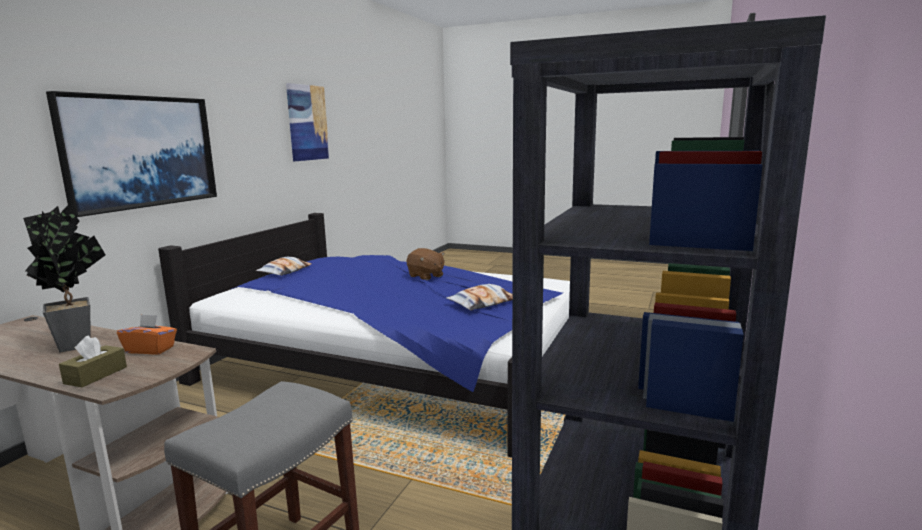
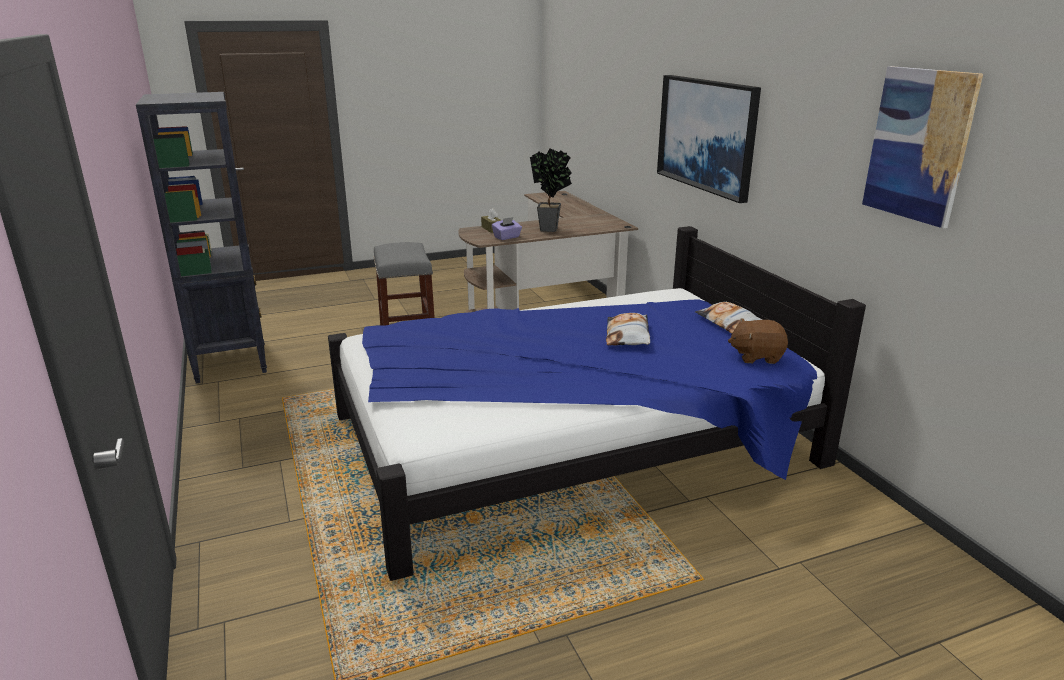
camera: 135 degrees right, 10 degrees up
orange tissue box [117,314,177,355] -> purple tissue box [492,217,522,240]
brown plush toy [407,248,445,280] -> brown plush toy moved to [728,318,788,364]
pillow [446,284,512,311] -> pillow moved to [606,313,650,346]

